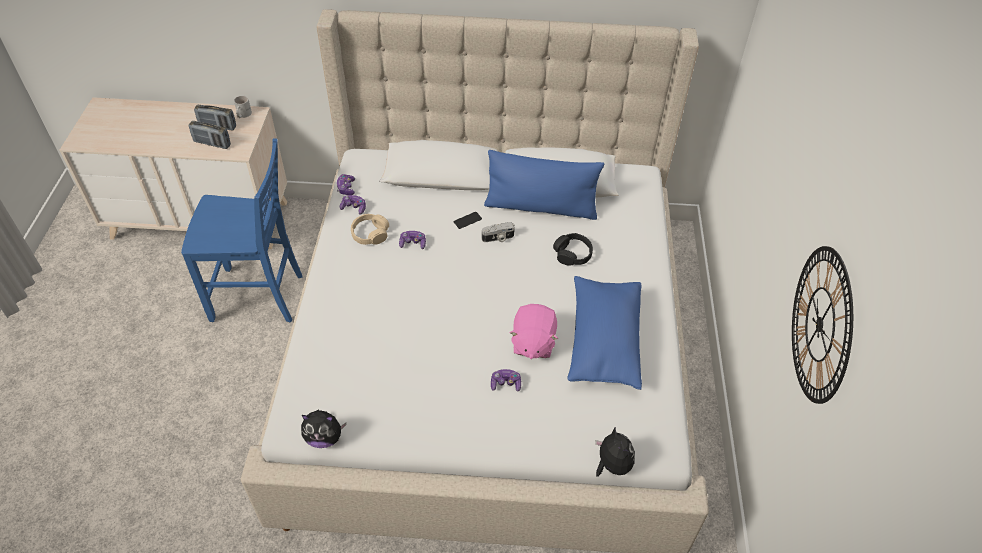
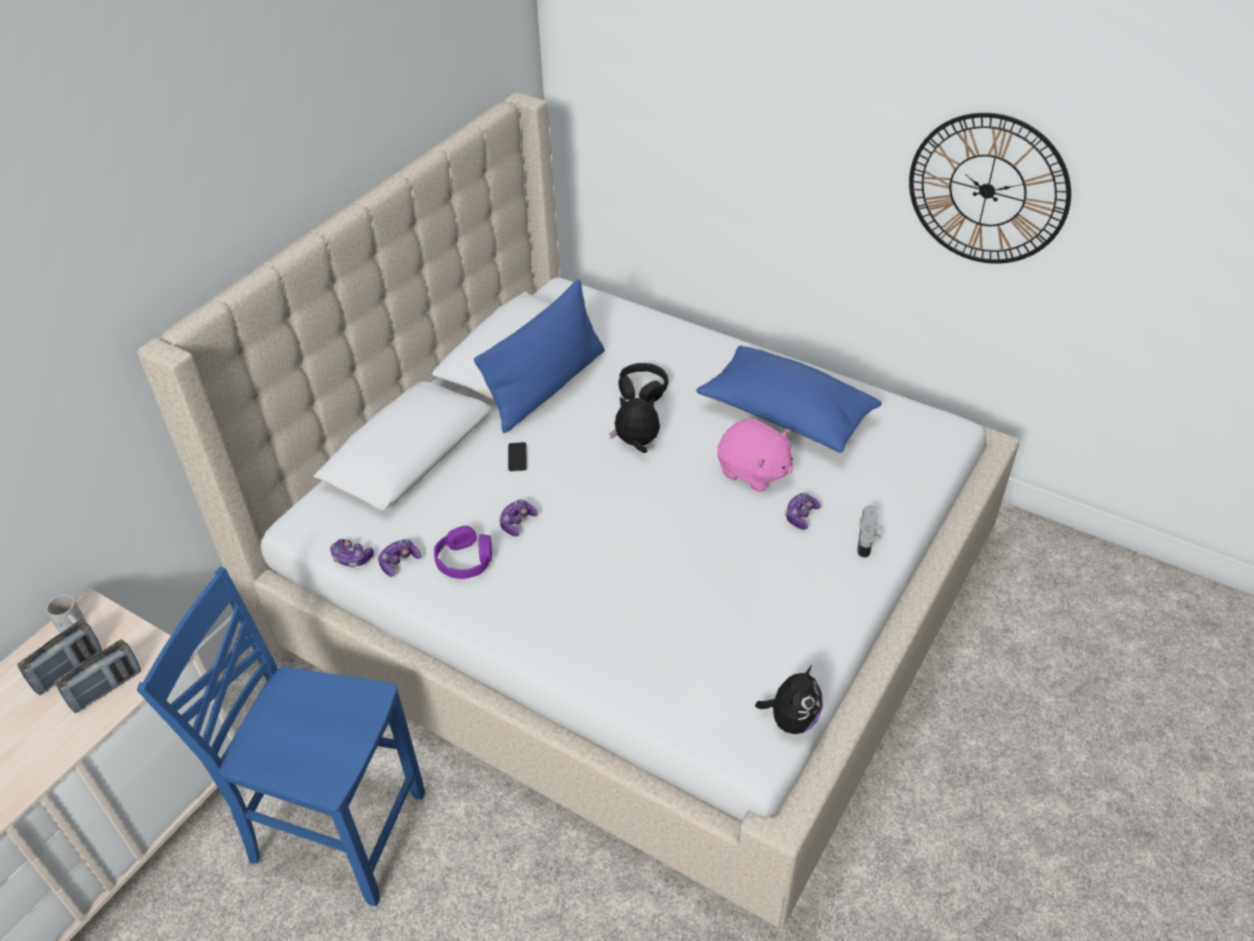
camera: 60 degrees left, 5 degrees down
blue chair [181,138,302,322] -> blue chair turned 105 degrees counterclockwise [137,567,425,906]
beige headphones [351,214,389,245] -> purple headphones [434,526,492,579]
camera [482,222,515,242] -> camera moved to [857,505,882,558]
plush toy [595,427,635,477] -> plush toy moved to [610,397,660,453]

